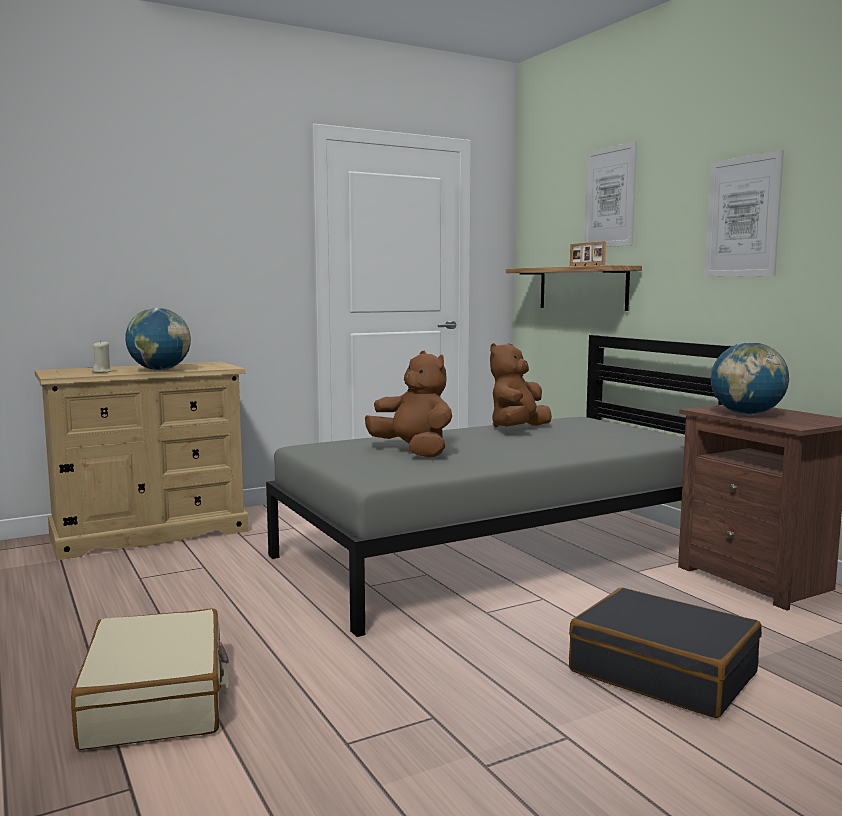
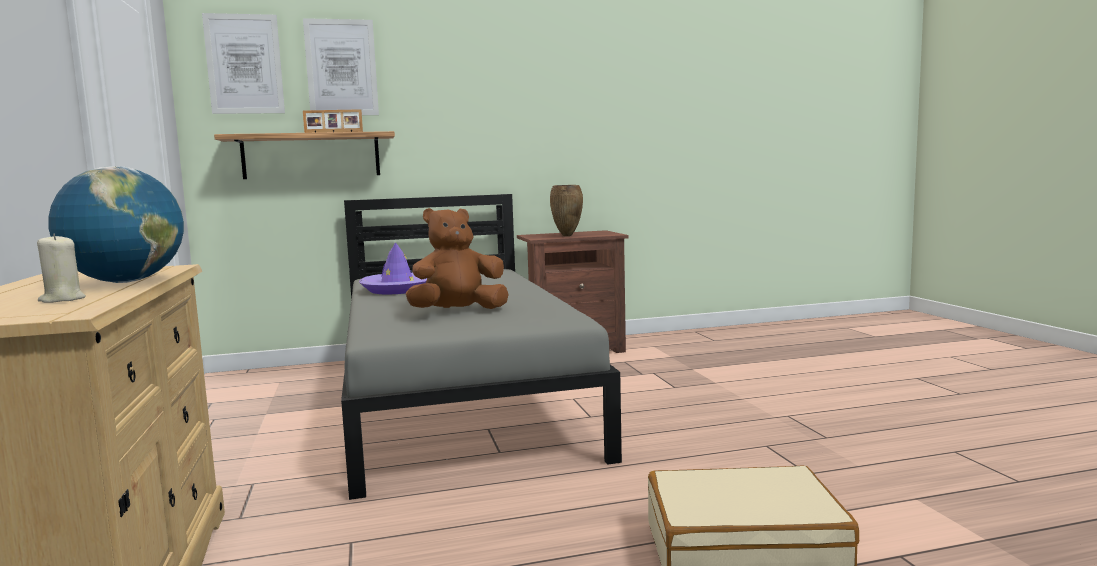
camera: 75 degrees left, 0 degrees up
brown plush toy [490,343,552,427] -> purple hat [359,242,427,294]
black suitcase [569,588,762,718] -> none
picture [705,150,784,277] -> picture moved to [202,13,285,114]
globe [711,342,789,415] -> brown vase [550,185,583,236]

